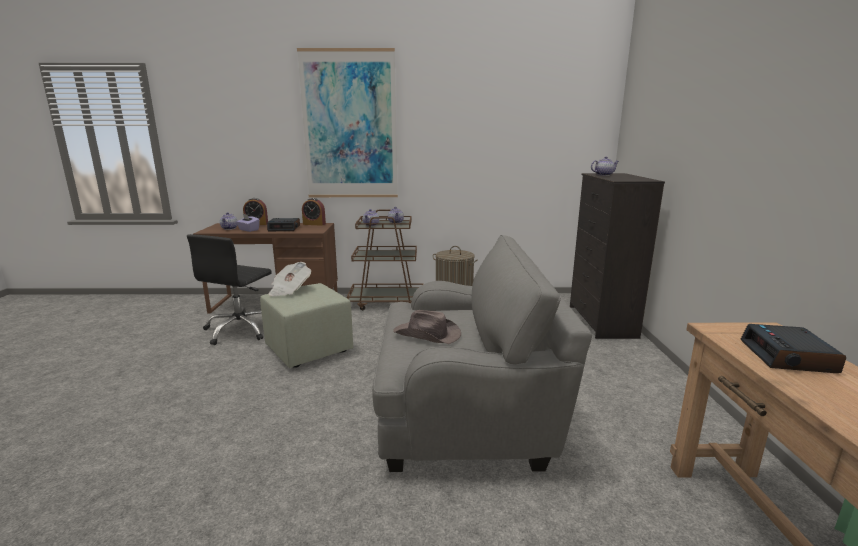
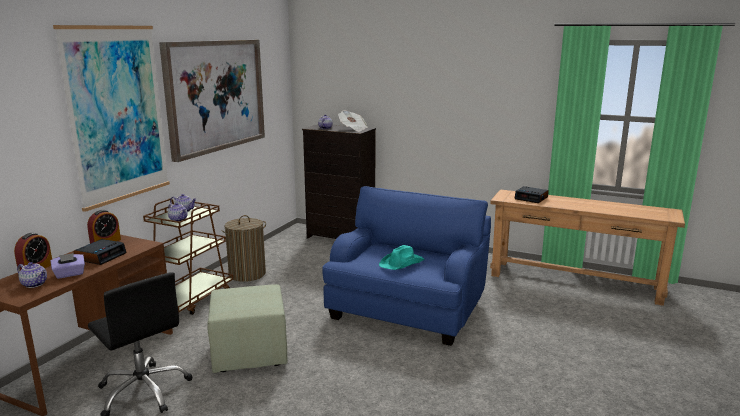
camera: 65 degrees left, 0 degrees up
newspaper [269,262,311,296] -> newspaper moved to [338,110,368,131]
grey armchair [372,235,592,472] -> blue armchair [322,186,491,346]
brown hat [393,310,461,344] -> turquoise hat [379,245,425,270]
none -> picture [159,40,265,162]

